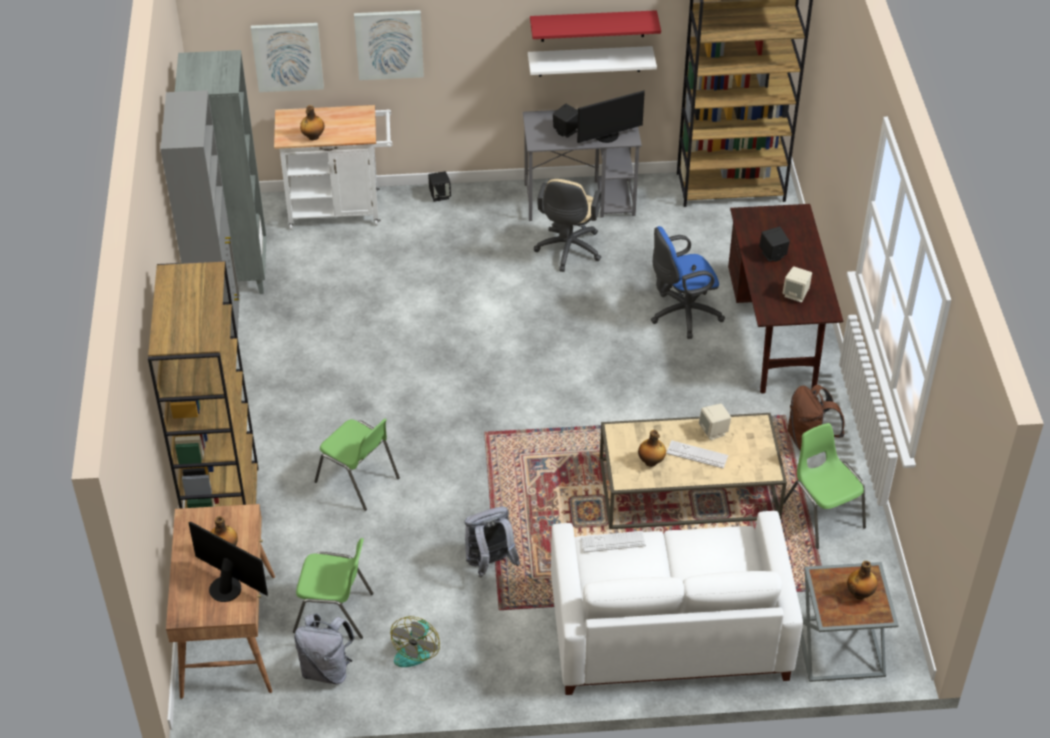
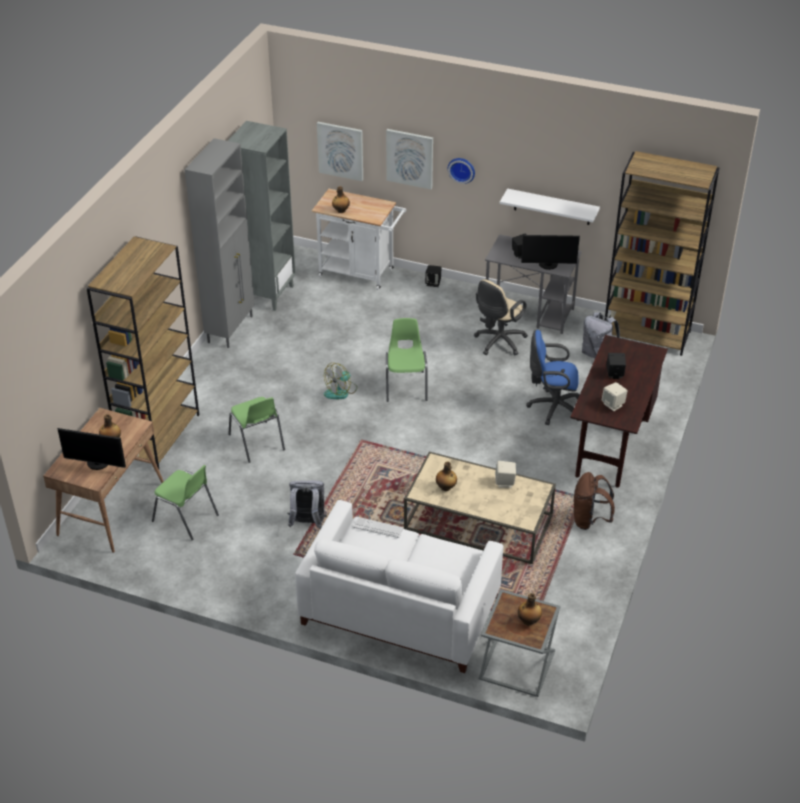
camera: 25 degrees right, 5 degrees down
monitor [188,522,268,602] -> monitor turned 135 degrees clockwise [57,428,126,470]
grey backpack [295,613,355,684] -> grey backpack moved to [582,312,620,359]
fan [391,616,440,667] -> fan moved to [324,363,357,399]
red shelf [530,10,661,42] -> none
keyboard [666,440,728,468] -> none
green chair [784,423,866,549] -> green chair moved to [386,318,427,402]
none -> wall clock [448,158,475,184]

